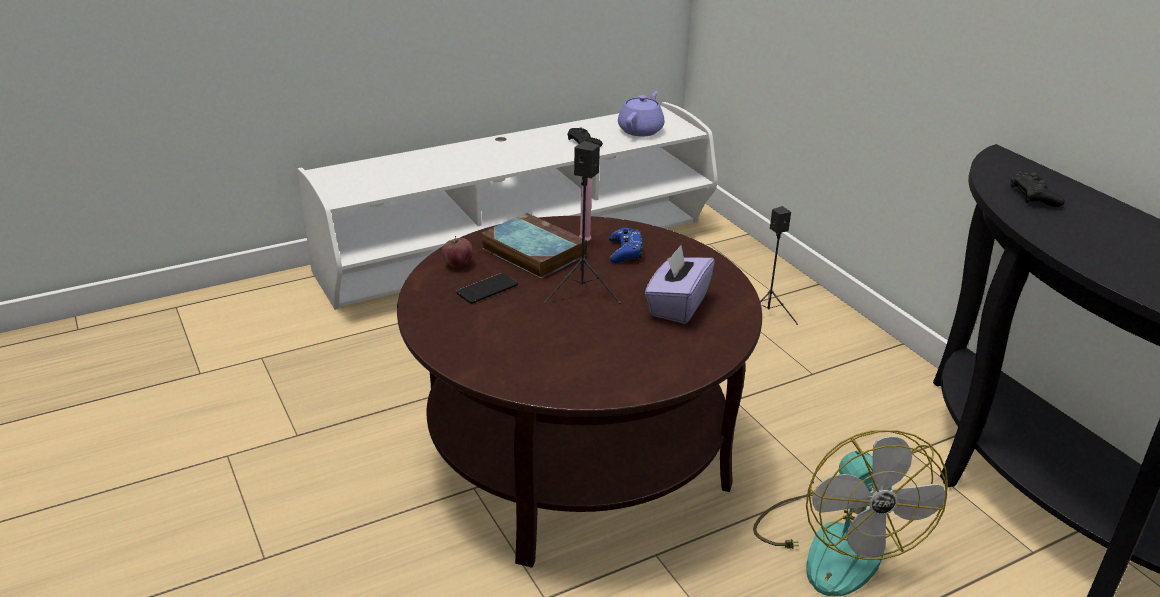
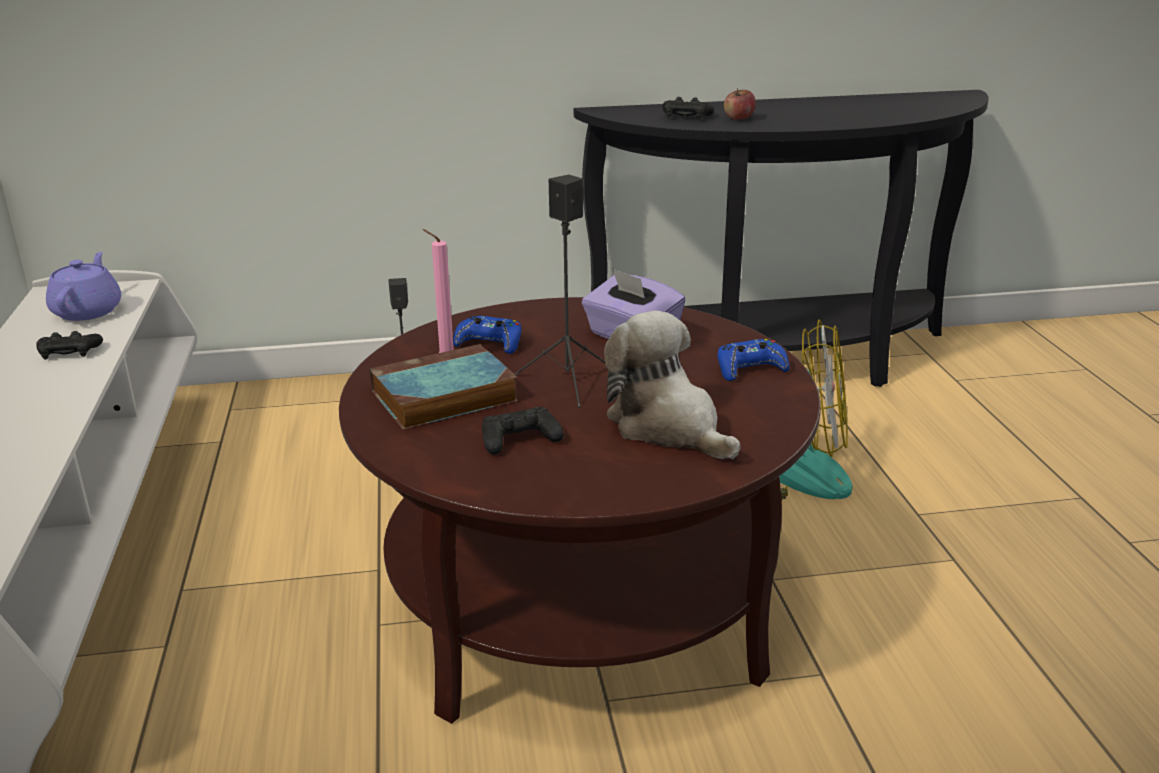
camera: 70 degrees left, 5 degrees down
apple [442,236,473,267] -> apple moved to [724,88,756,120]
phone [456,273,518,304] -> black game controller [482,407,564,455]
purple teapot [618,91,664,136] -> purple teapot turned 45 degrees clockwise [46,252,121,321]
none -> plush toy [604,311,740,459]
none -> blue game controller [717,339,790,381]

